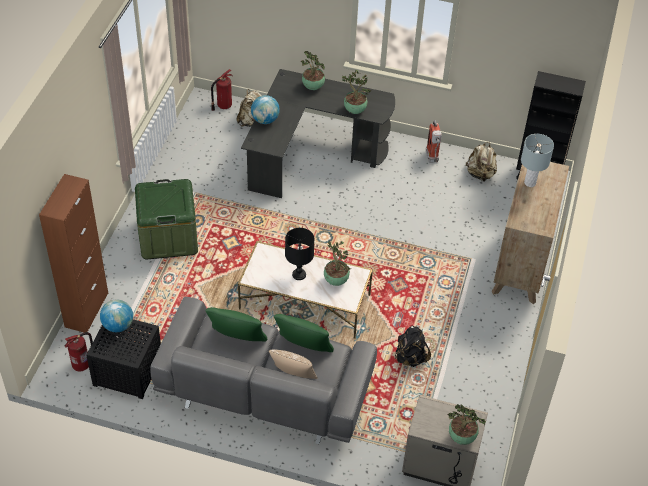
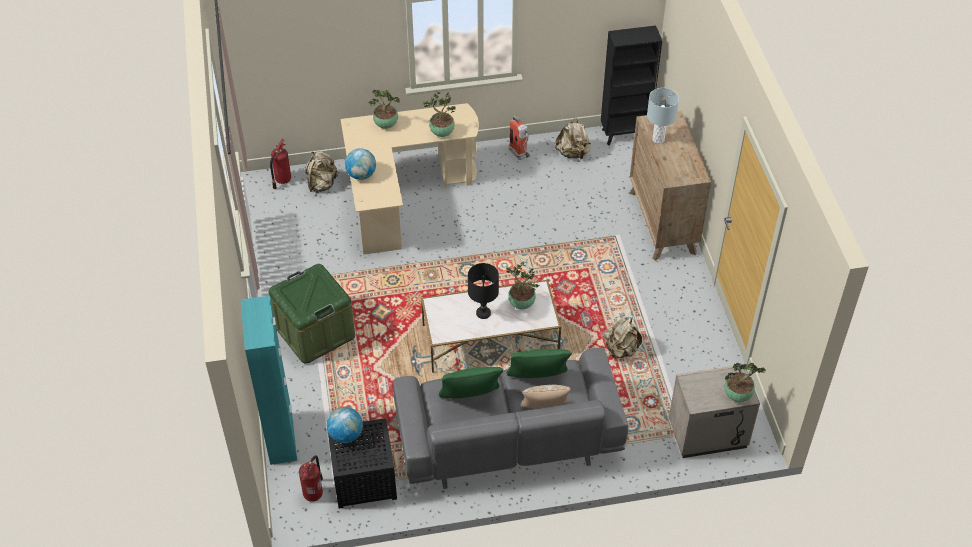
camera: 25 degrees left, 0 degrees up
brown cabinet [39,174,108,332] -> turquoise cabinet [241,295,297,465]
black desk [241,69,395,198] -> beige desk [341,103,479,255]
black backpack [395,325,431,367] -> beige backpack [604,316,642,358]

